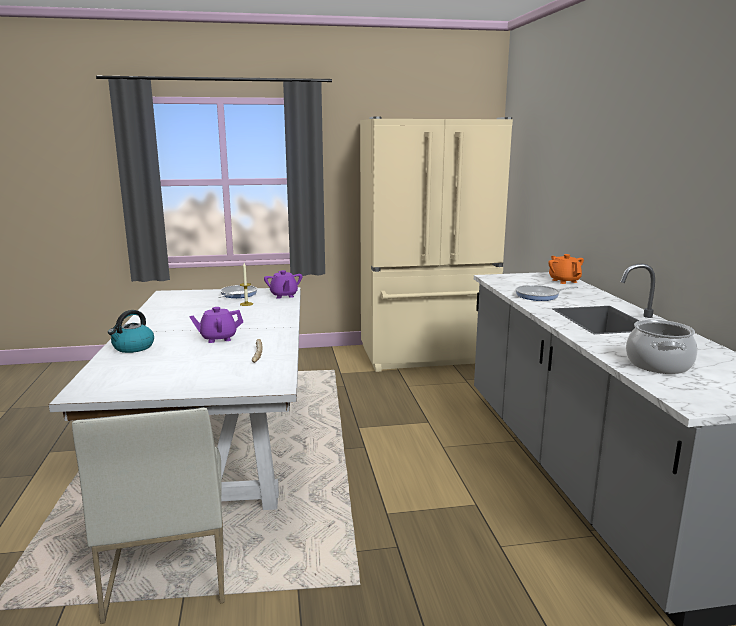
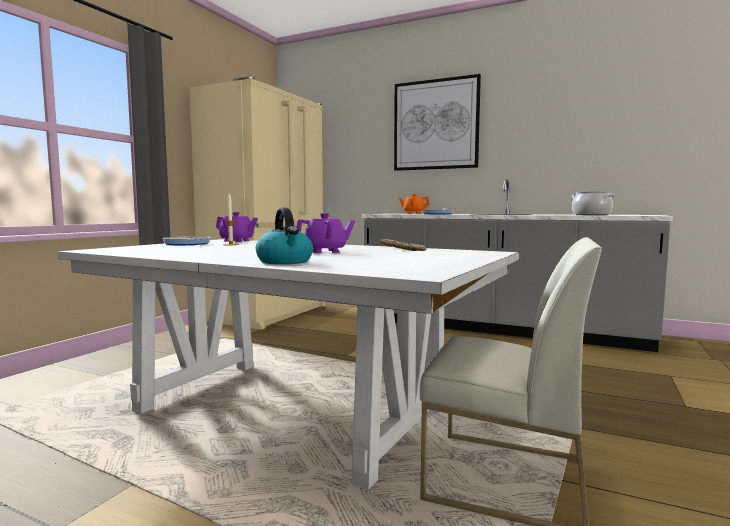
camera: 55 degrees left, 10 degrees down
purple teapot [189,307,243,343] -> purple teapot turned 120 degrees counterclockwise [296,213,355,253]
none -> picture [394,74,481,171]

